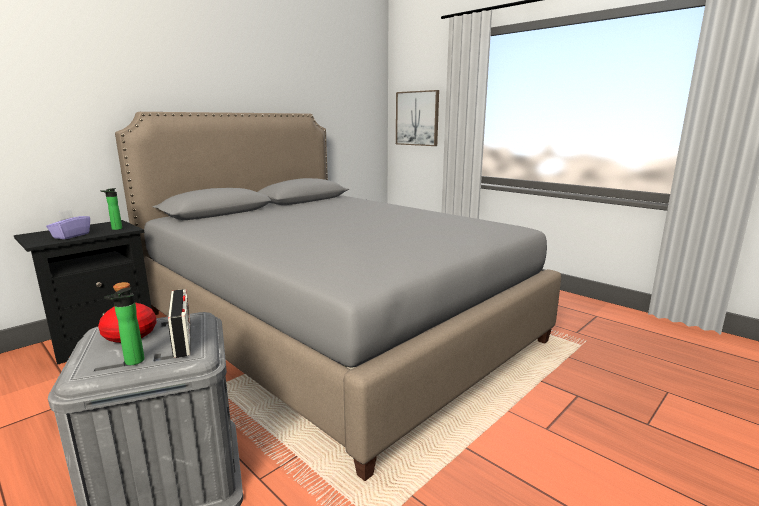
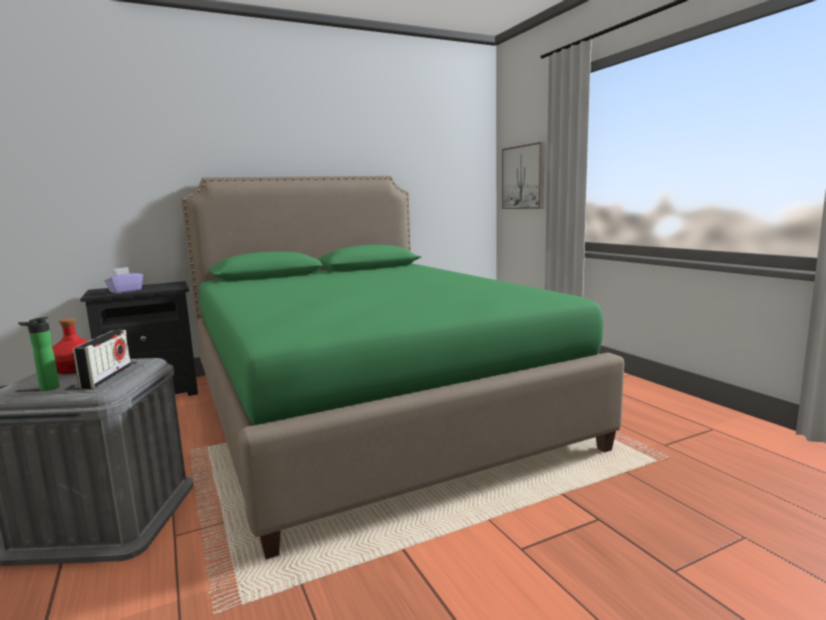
camera: 20 degrees right, 5 degrees down
bottle [100,188,122,230] -> none
grey bed [115,112,562,481] -> green bed [181,176,624,559]

